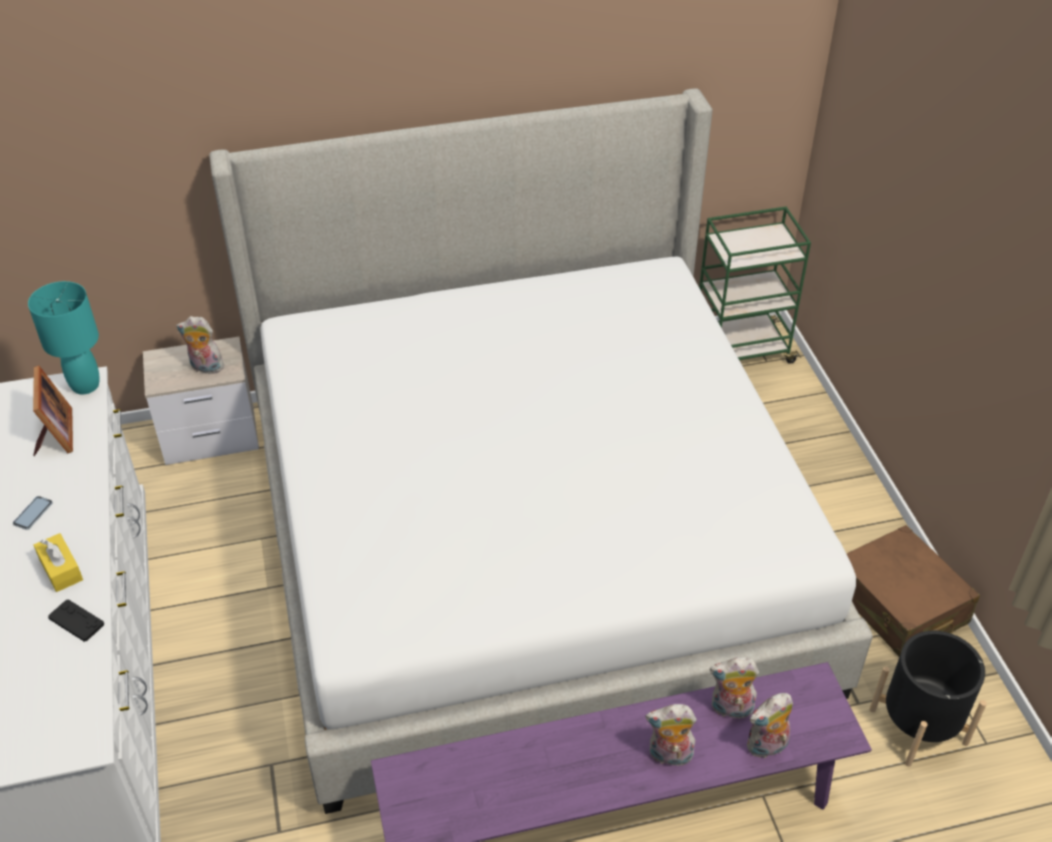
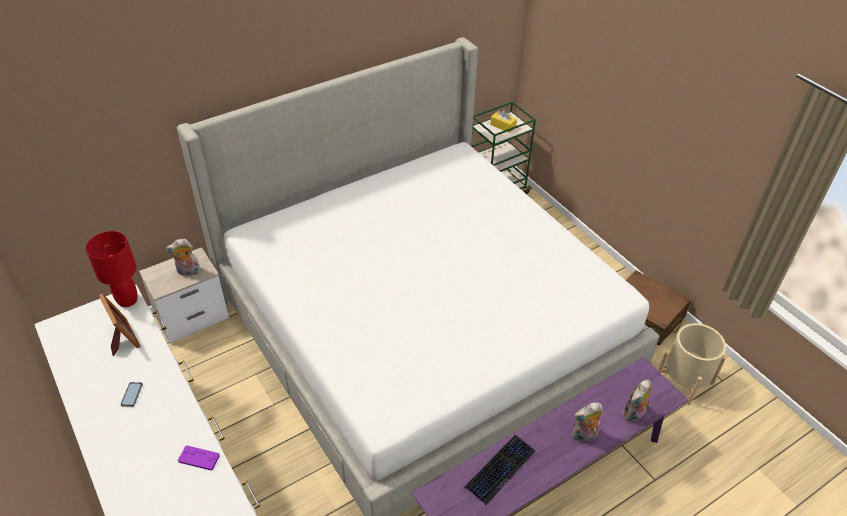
camera: 20 degrees left, 0 degrees up
turquoise table lamp [28,281,99,394] -> red table lamp [85,231,137,307]
yellow tissue box [34,533,83,592] -> yellow tissue box moved to [490,110,517,133]
black game controller [48,599,104,642] -> purple game controller [178,446,220,470]
plush toy [710,657,759,720] -> none
black planter [869,631,987,767] -> beige planter [658,323,726,405]
none -> keyboard [464,435,535,505]

